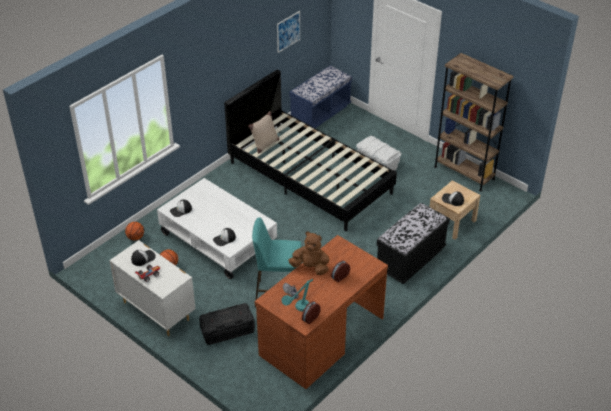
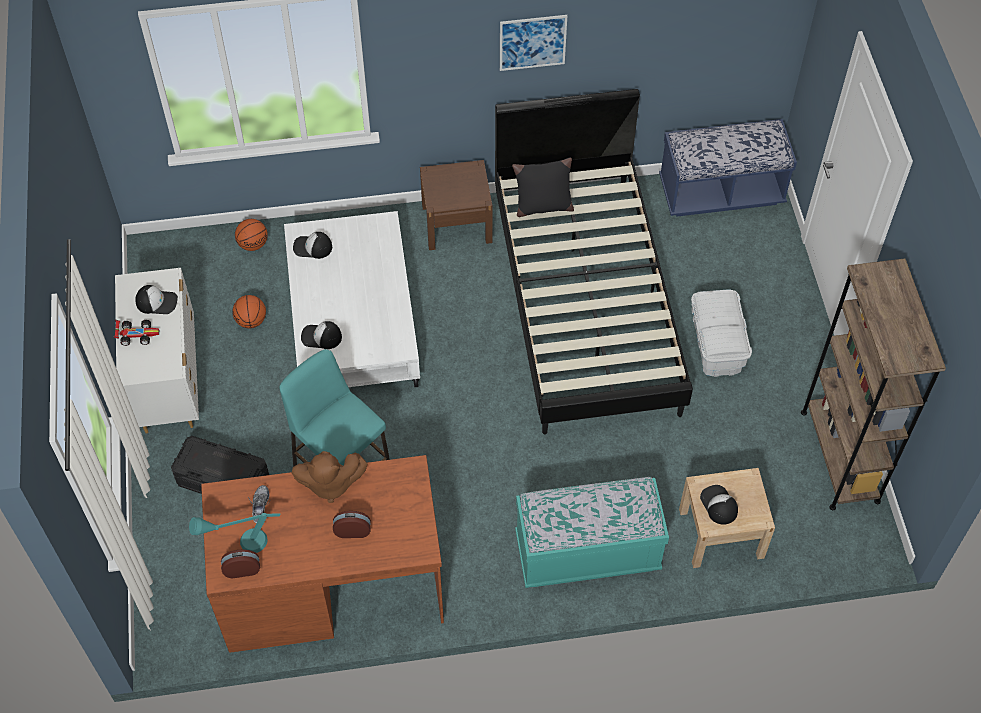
camera: 40 degrees right, 15 degrees up
beige pillow [248,111,280,154] -> black pillow [512,157,574,217]
picture [277,11,300,53] -> picture moved to [500,15,567,71]
brown plush toy [288,231,330,275] -> brown plush toy turned 120 degrees clockwise [292,451,367,503]
black bench [377,203,450,284] -> turquoise bench [515,477,669,588]
none -> brown nightstand [420,160,492,250]

